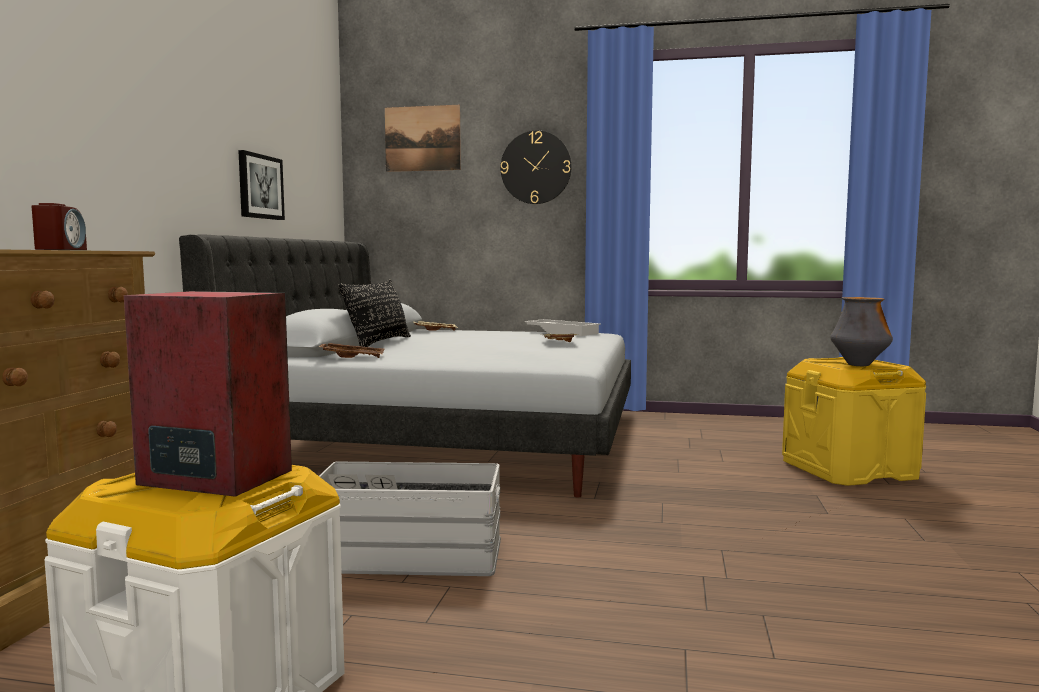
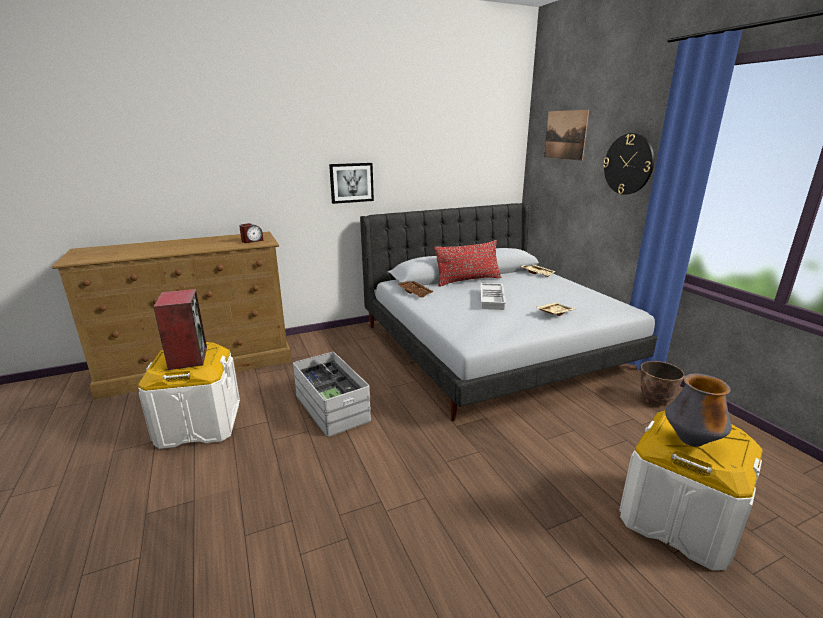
camera: 55 degrees right, 15 degrees up
picture [238,150,285,220] -> picture moved to [329,163,374,204]
black pillow [338,279,411,347] -> red pillow [434,240,501,287]
white tray [525,319,601,336] -> white tray moved to [480,283,506,310]
yellow storage box [782,357,926,486] -> white storage box [619,410,763,571]
none -> planter [641,361,685,405]

